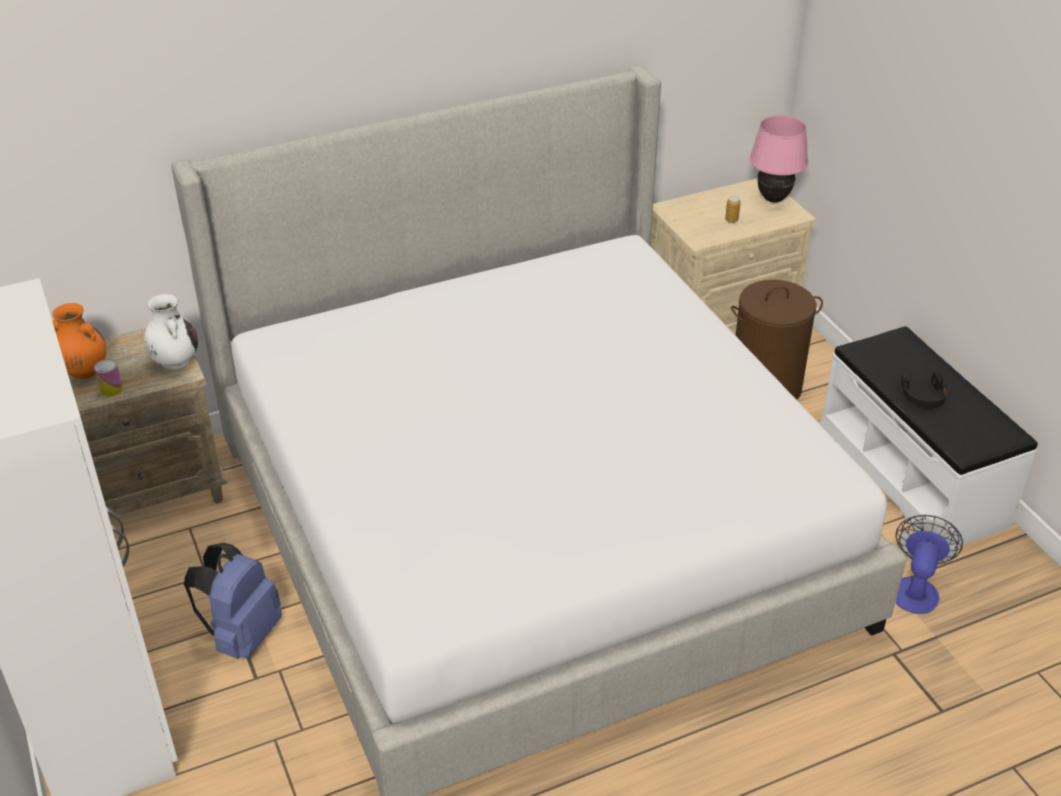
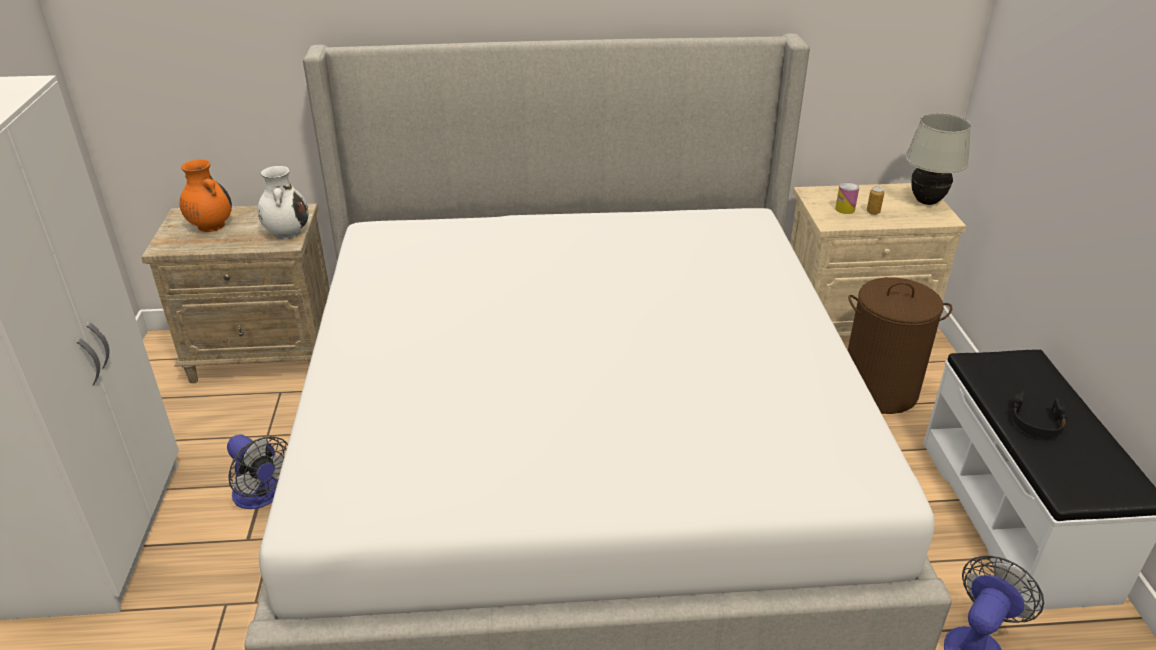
camera: 20 degrees right, 5 degrees down
can [94,359,123,396] -> can moved to [835,182,859,214]
blue backpack [184,543,282,659] -> fan [227,435,288,509]
pink table lamp [749,115,808,202] -> white table lamp [905,113,971,205]

